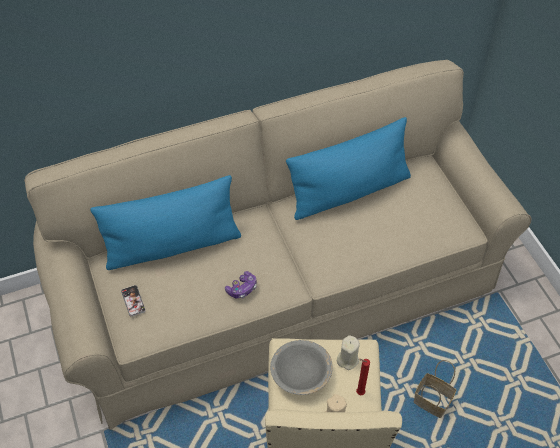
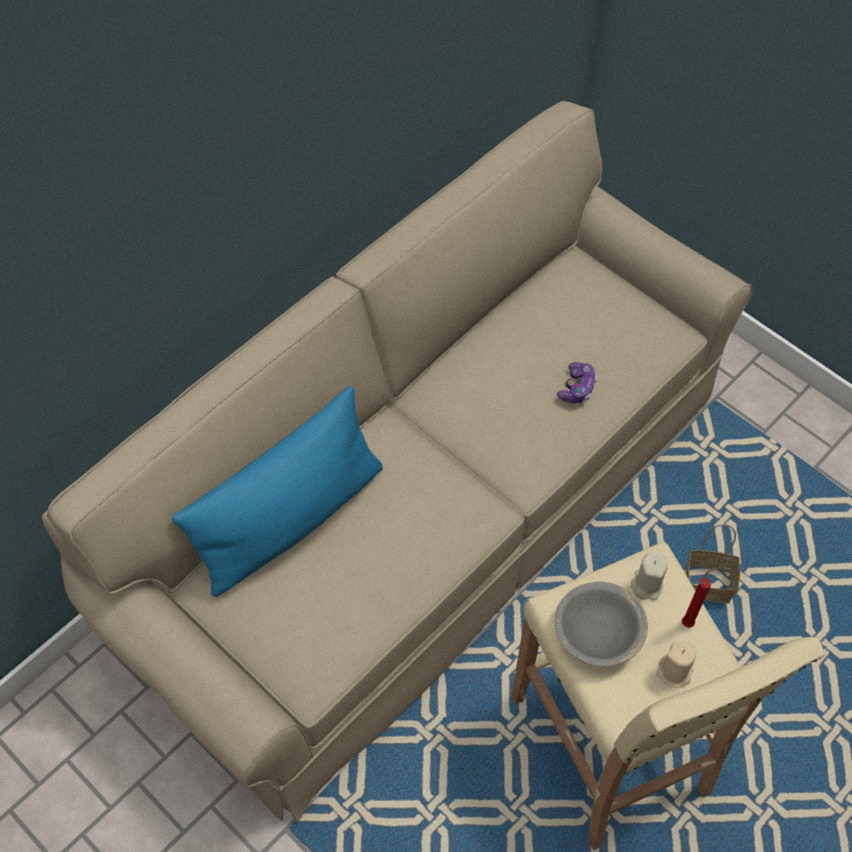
camera: 25 degrees left, 5 degrees up
phone [121,285,146,317] -> none
game controller [225,271,257,298] -> game controller moved to [557,362,597,403]
blue pillow [286,117,411,220] -> none

